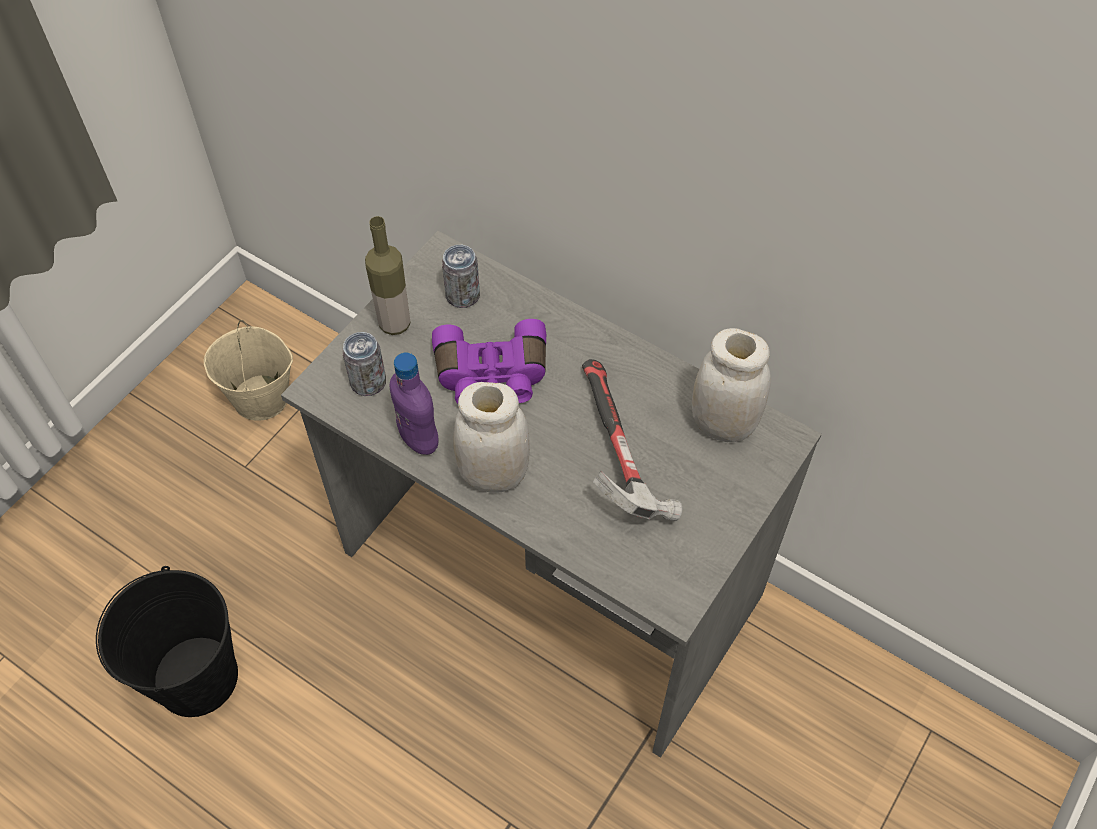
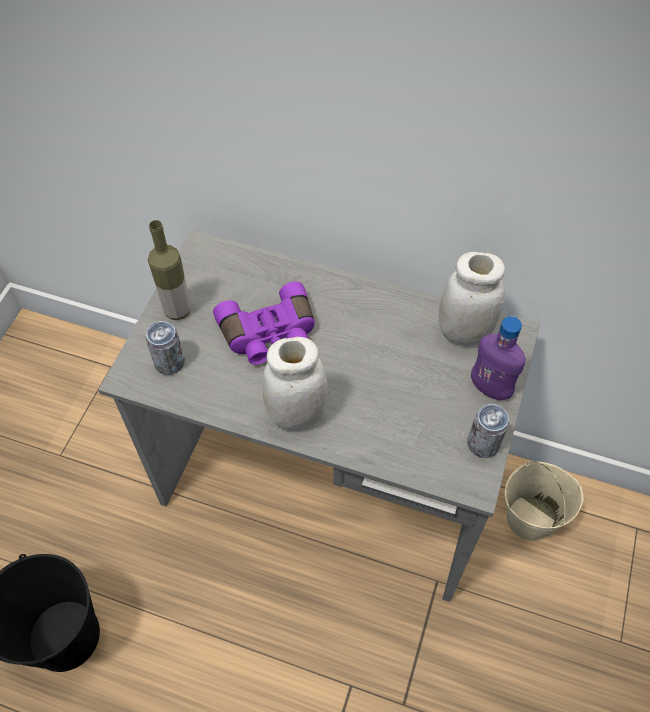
camera: 15 degrees left, 0 degrees up
beige bucket [204,320,293,421] -> beige bucket moved to [504,461,584,541]
purple bottle [390,352,438,455] -> purple bottle moved to [471,316,526,400]
can [442,245,480,308] -> can moved to [467,404,509,458]
hammer [582,359,682,521] -> none

